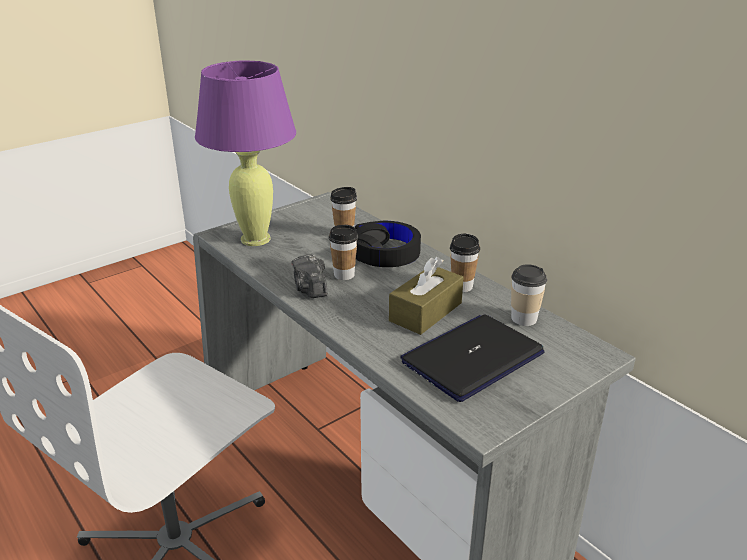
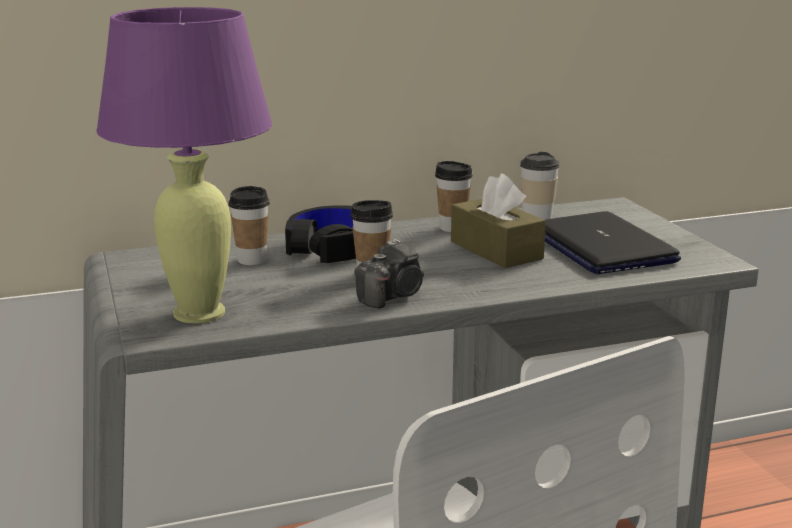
camera: 70 degrees left, 10 degrees down
camera [291,254,327,298] -> camera turned 45 degrees counterclockwise [355,239,424,308]

